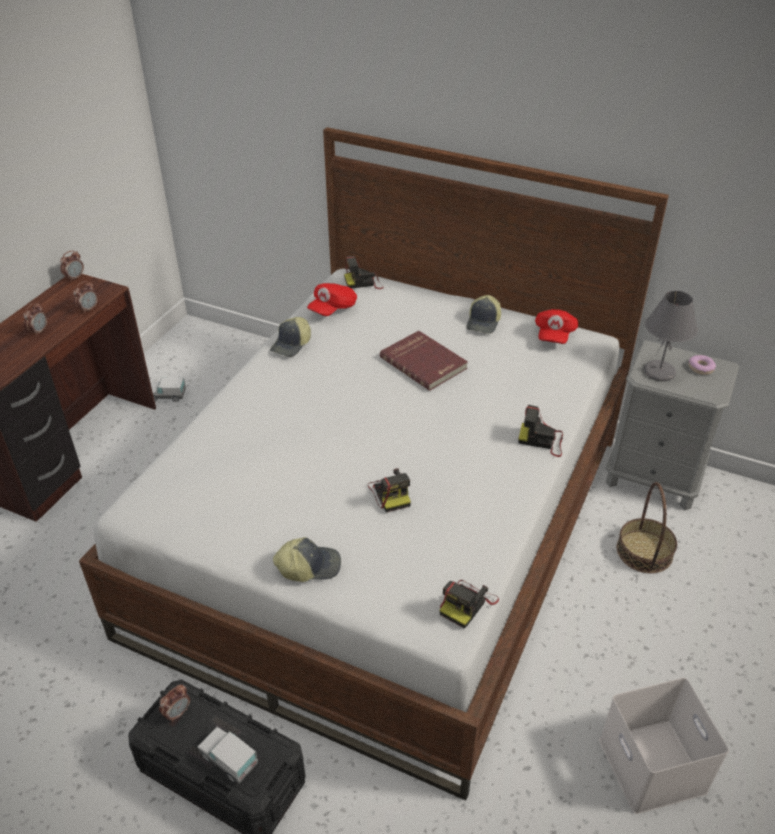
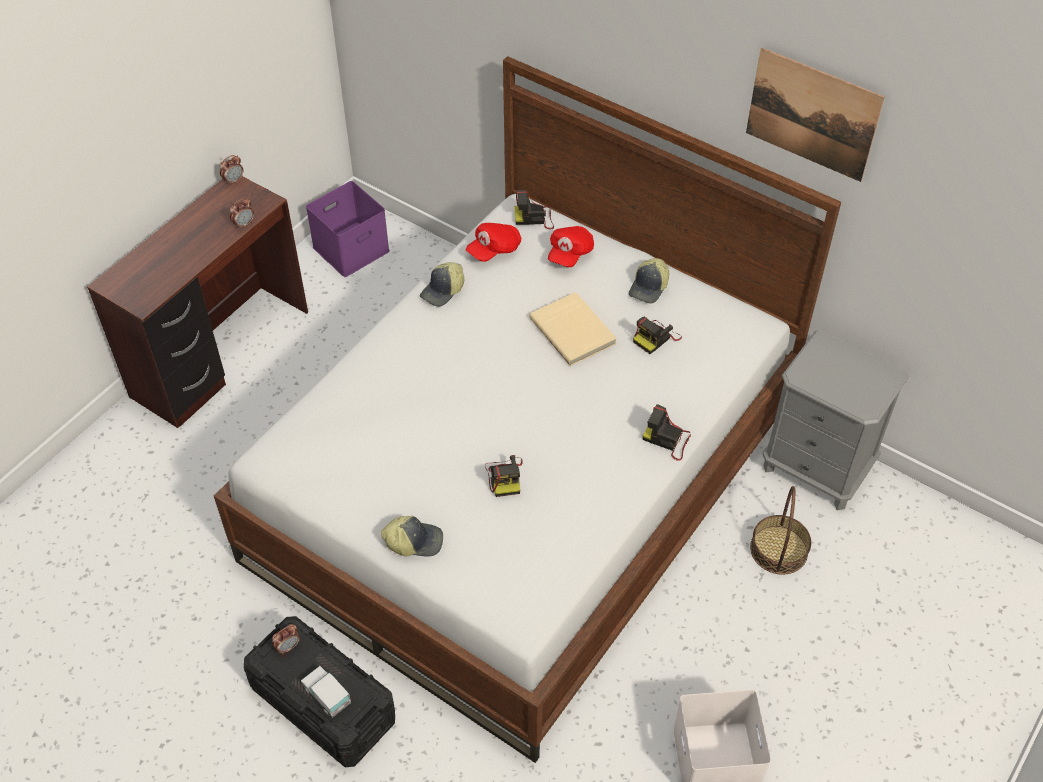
camera: 10 degrees right, 10 degrees up
alarm clock [23,302,47,337] -> none
toy truck [151,377,186,402] -> none
red book [380,331,468,391] -> beige book [529,292,617,366]
camera [439,580,499,629] -> camera moved to [633,317,682,354]
red cap [535,309,578,344] -> red cap moved to [548,226,594,267]
grey table lamp [644,291,698,381] -> none
donut [689,355,716,375] -> none
none -> purple storage box [306,181,390,277]
none -> picture [746,48,885,182]

